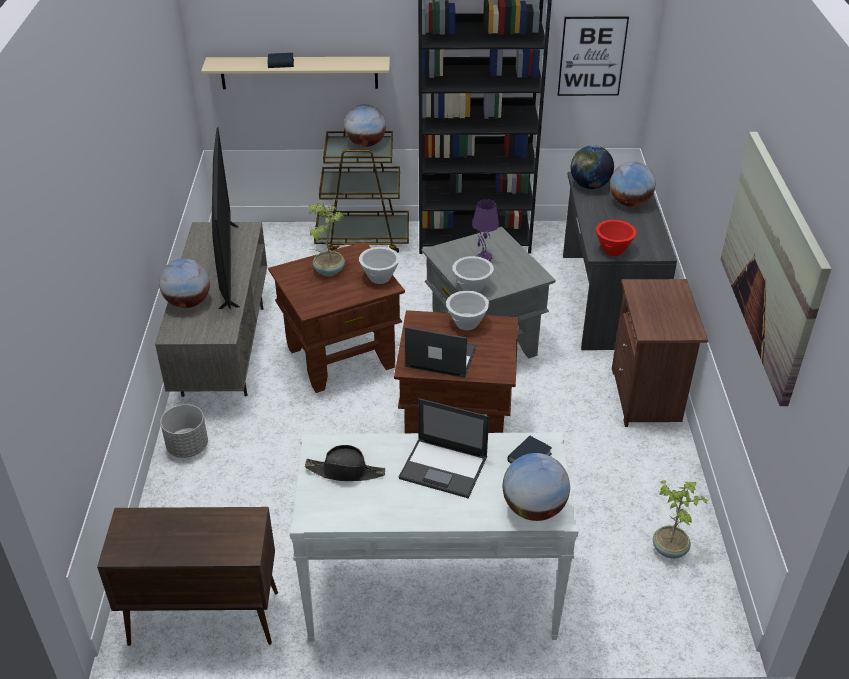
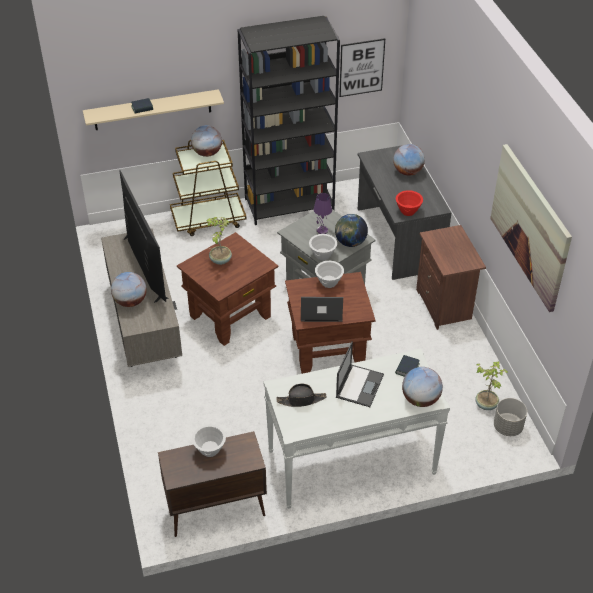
camera: 15 degrees left, 5 degrees up
grey planter [160,404,208,458] -> grey planter moved to [494,398,527,436]
white bowl [359,247,400,284] -> white bowl moved to [192,424,226,457]
laptop [399,398,489,498] -> laptop turned 75 degrees counterclockwise [336,341,384,407]
globe [570,145,614,189] -> globe moved to [335,214,368,247]

